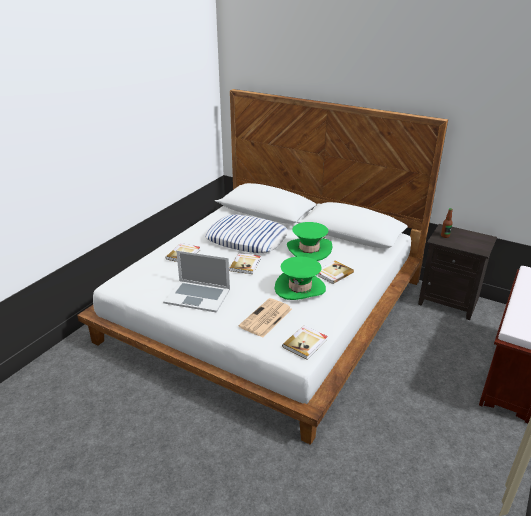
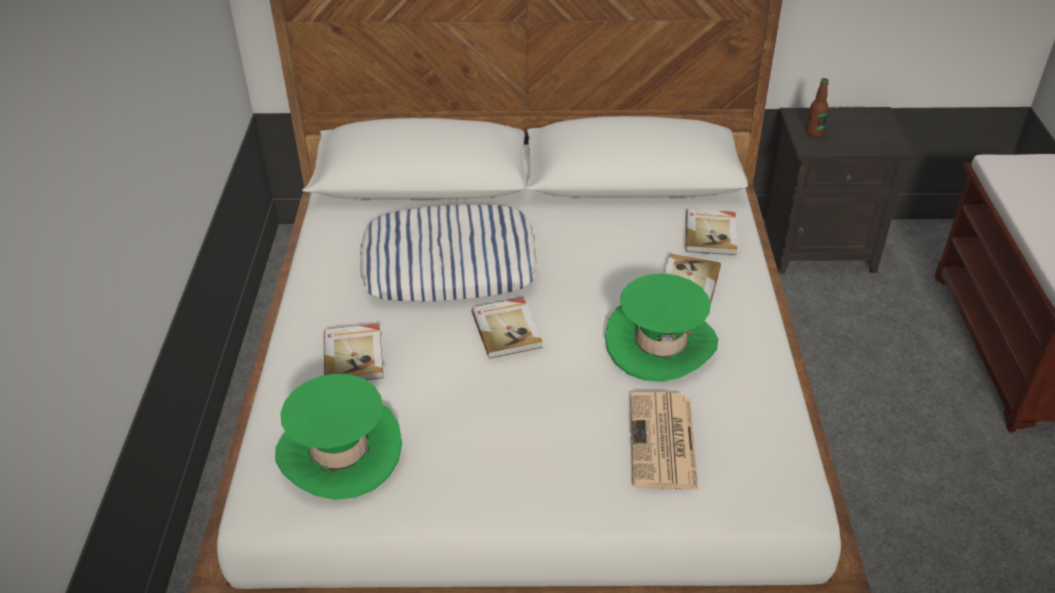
camera: 30 degrees left, 10 degrees up
laptop [163,251,230,313] -> none
book [282,325,328,360] -> book moved to [686,209,737,255]
green hat [287,222,333,261] -> green hat moved to [275,374,402,500]

